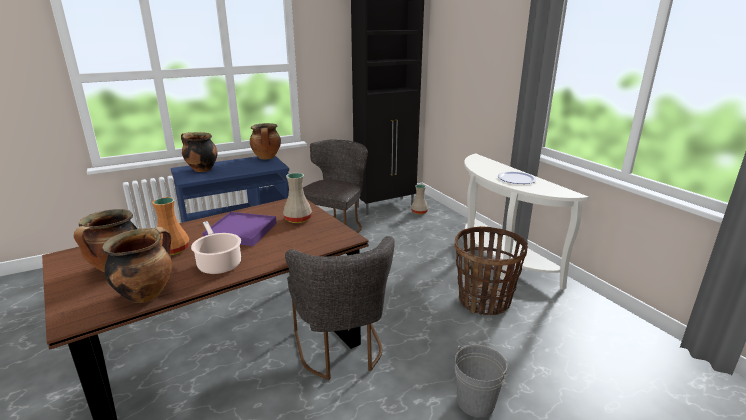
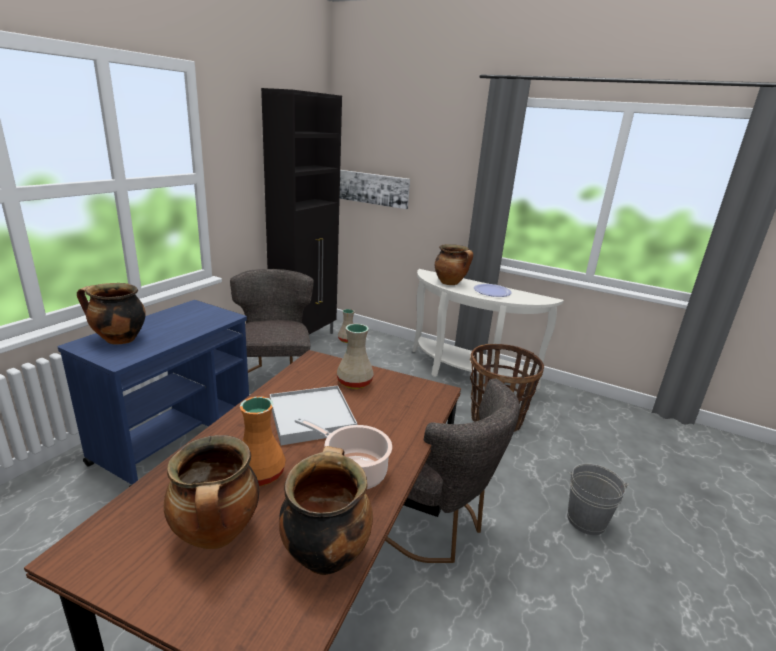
camera: 35 degrees left, 0 degrees up
purple tray [203,212,277,246] -> white tray [270,386,357,445]
cooking pot [250,123,281,159] -> cooking pot moved to [435,244,473,285]
none -> picture [340,170,410,209]

